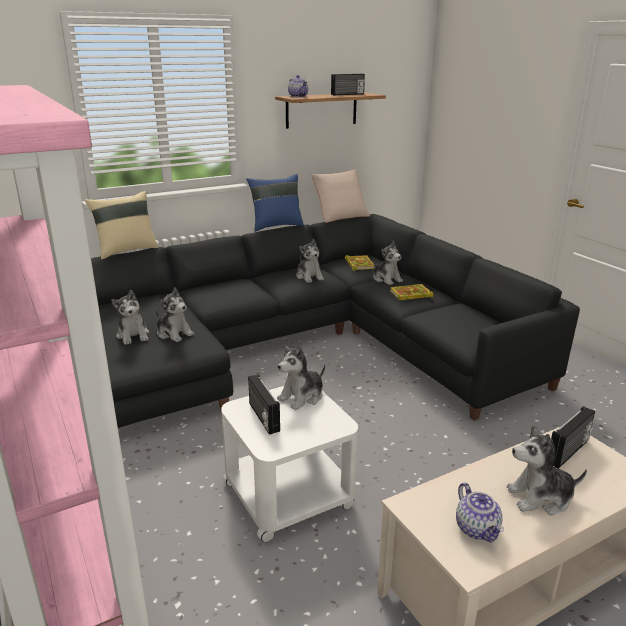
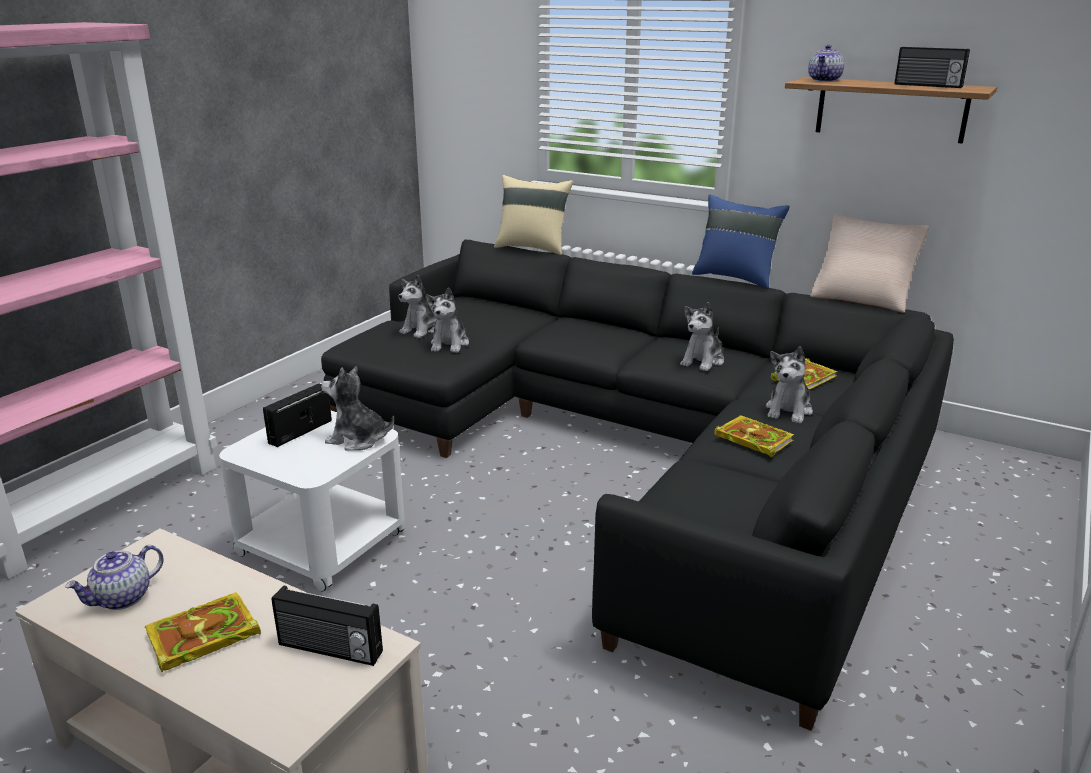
camera: 60 degrees right, 0 degrees up
plush toy [507,425,587,515] -> book [145,592,261,672]

